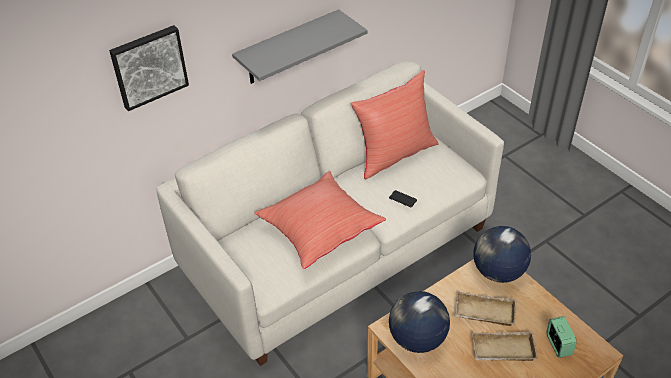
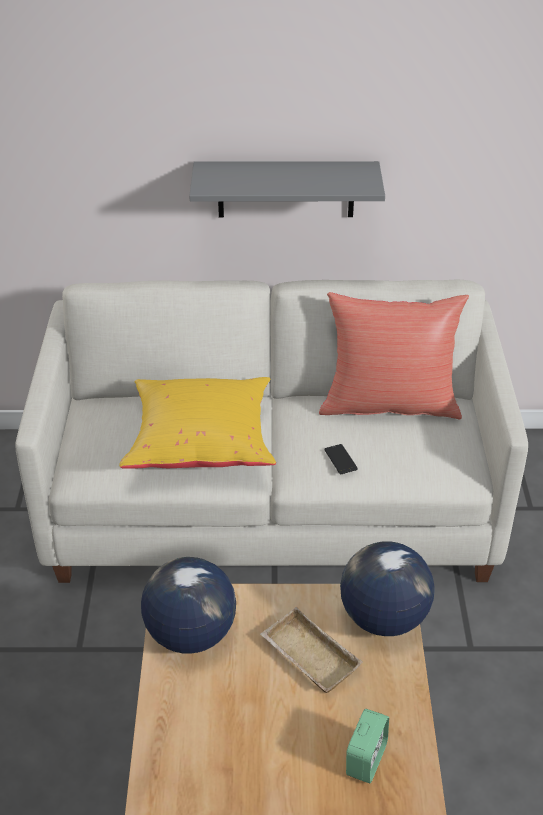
camera: 35 degrees right, 5 degrees down
picture [109,25,189,111] -> none
red pillow [254,171,386,269] -> yellow pillow [119,377,276,469]
beige tray [472,331,538,361] -> none

